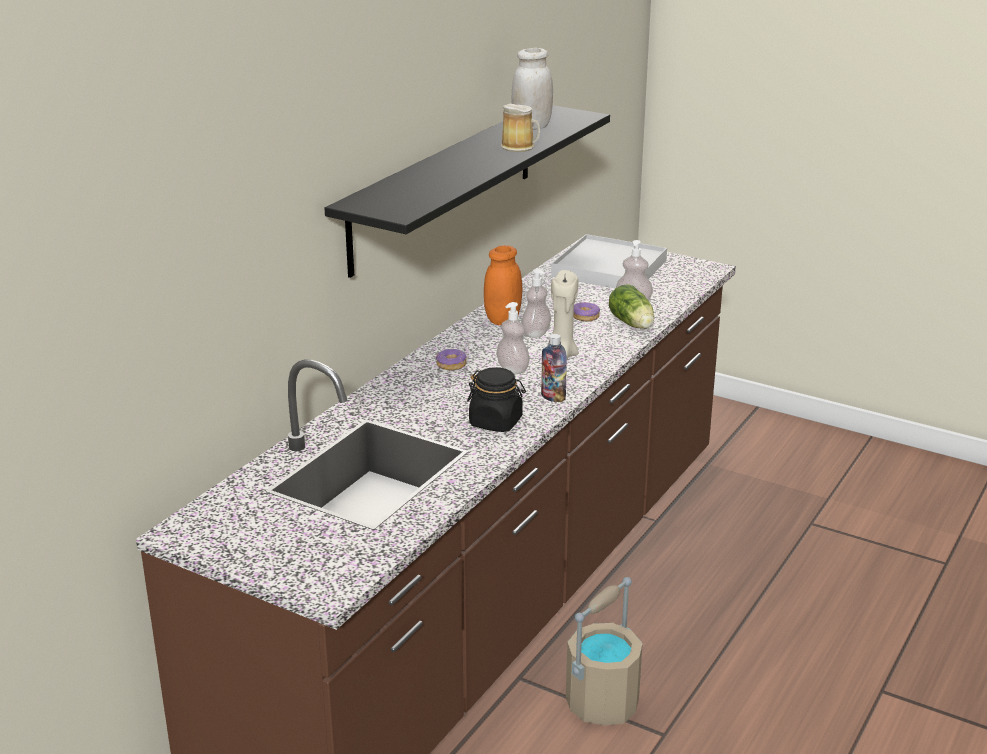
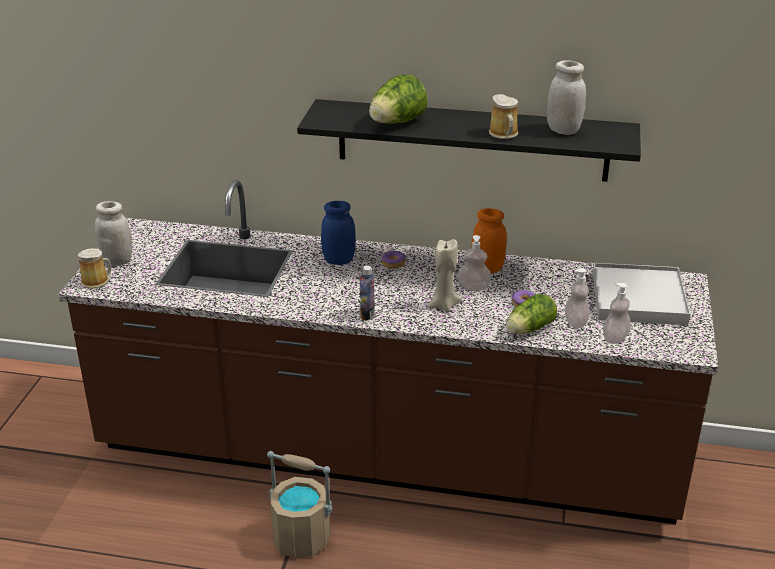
camera: 70 degrees right, 5 degrees up
black jar [467,367,526,432] -> none
soap dispenser [496,302,530,374] -> soap dispenser moved to [603,283,631,344]
none -> mug [78,248,111,289]
none -> white jar [95,201,132,265]
none -> blue jar [321,201,356,265]
none -> lettuce [369,74,428,124]

